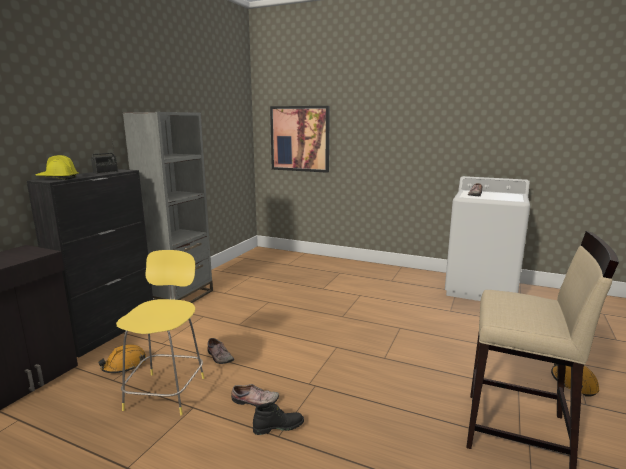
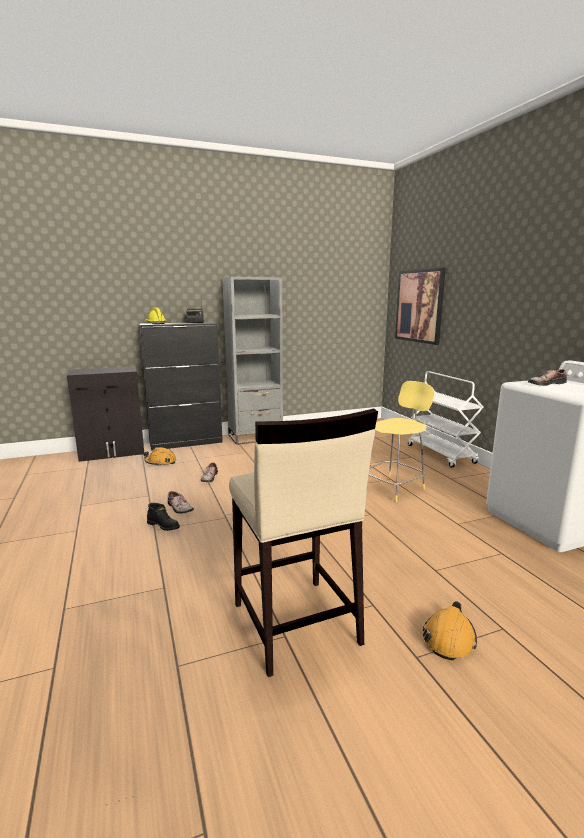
camera: 45 degrees right, 0 degrees up
yellow stool [116,250,204,415] -> yellow stool moved to [369,381,435,502]
none -> white cart [408,371,484,468]

